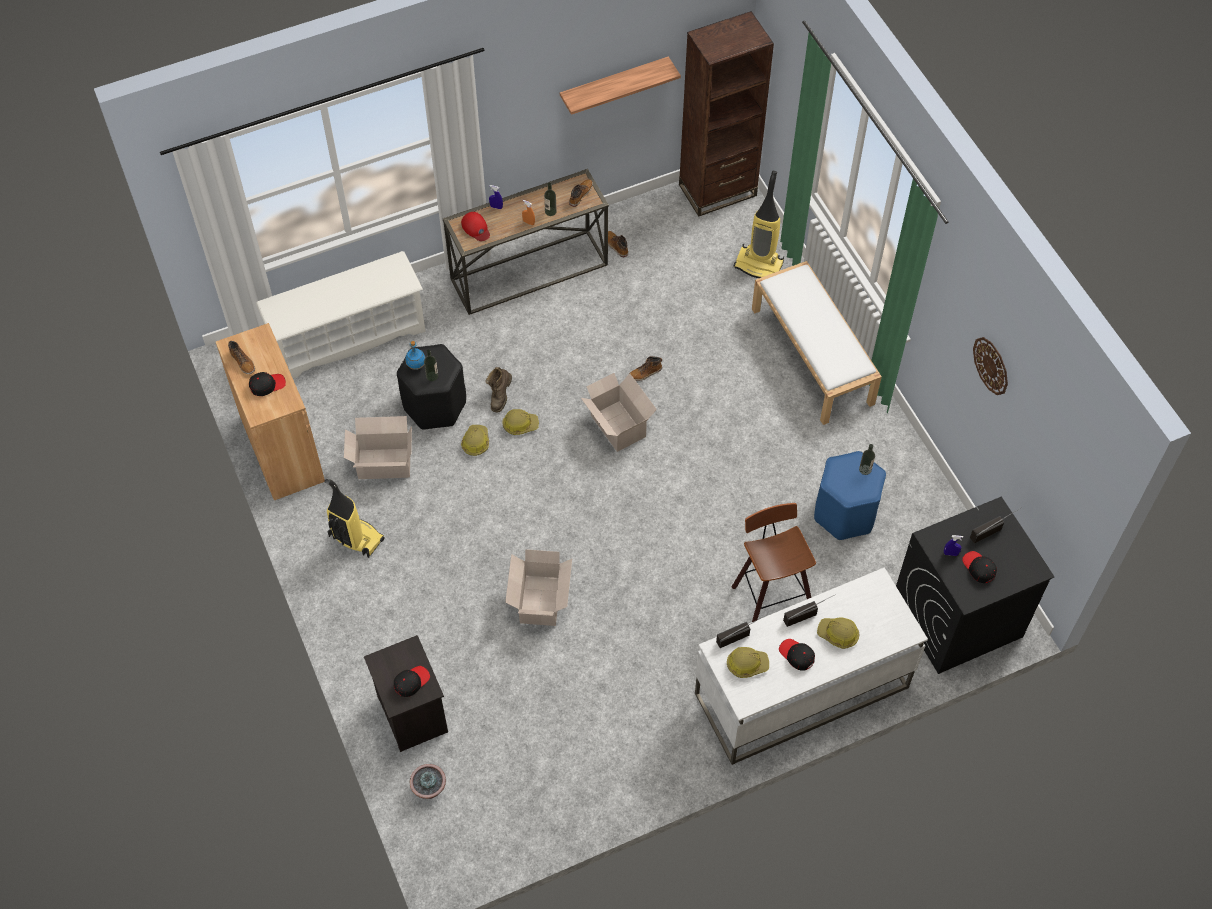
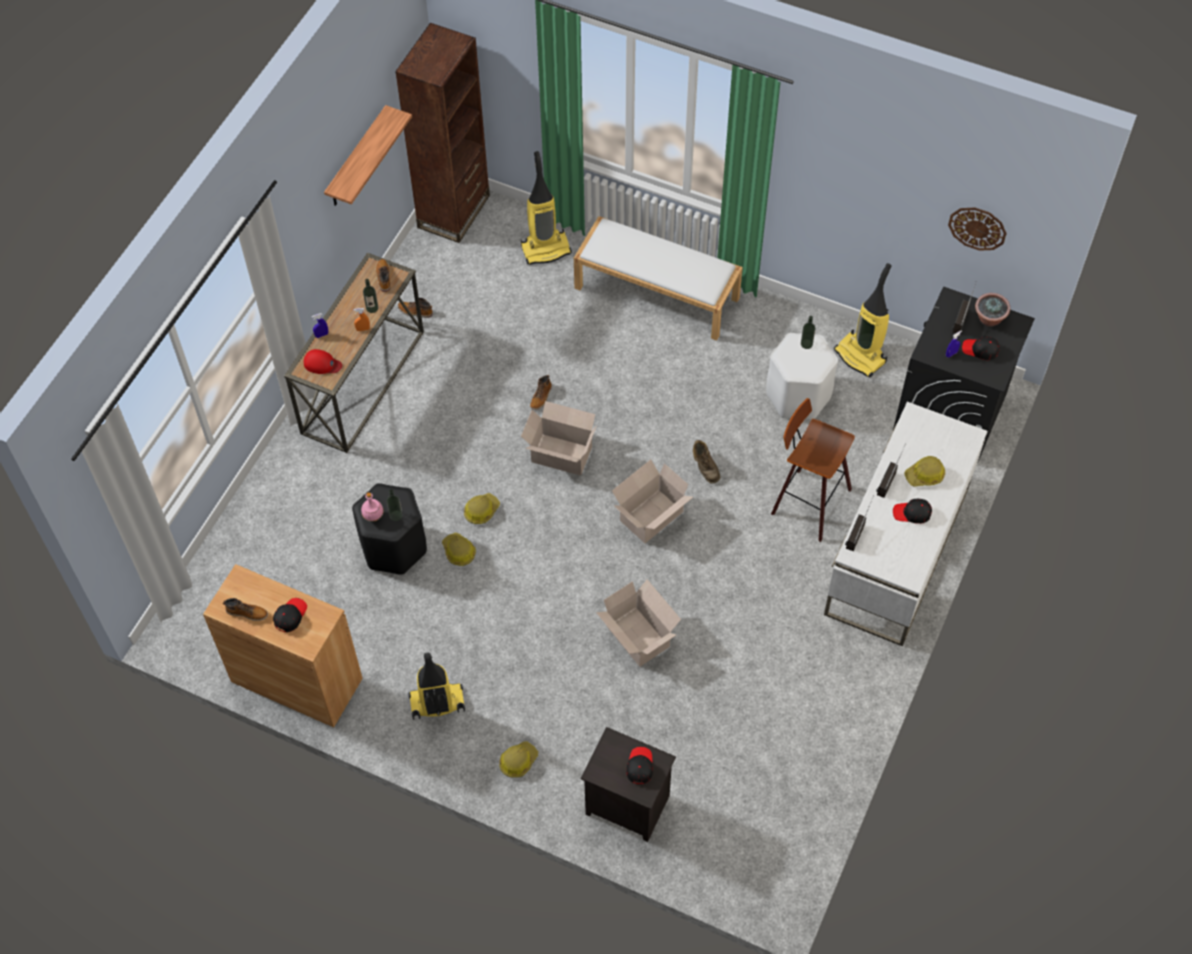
camera: 40 degrees left, 0 degrees up
white shoe rack [256,251,426,378] -> none
cardboard box [344,416,412,479] -> cardboard box moved to [612,459,693,543]
blue bottle [405,341,425,370] -> pink bottle [361,492,384,522]
potted plant [410,764,446,799] -> potted plant moved to [975,293,1011,327]
brown boot [485,367,512,412] -> brown boot moved to [693,440,720,483]
hard hat [727,647,769,678] -> hard hat moved to [499,741,538,777]
blue stool [814,451,886,540] -> white stool [766,333,838,420]
wall clock [973,337,1008,395] -> wall clock moved to [948,207,1007,251]
none -> vacuum cleaner [834,263,892,378]

